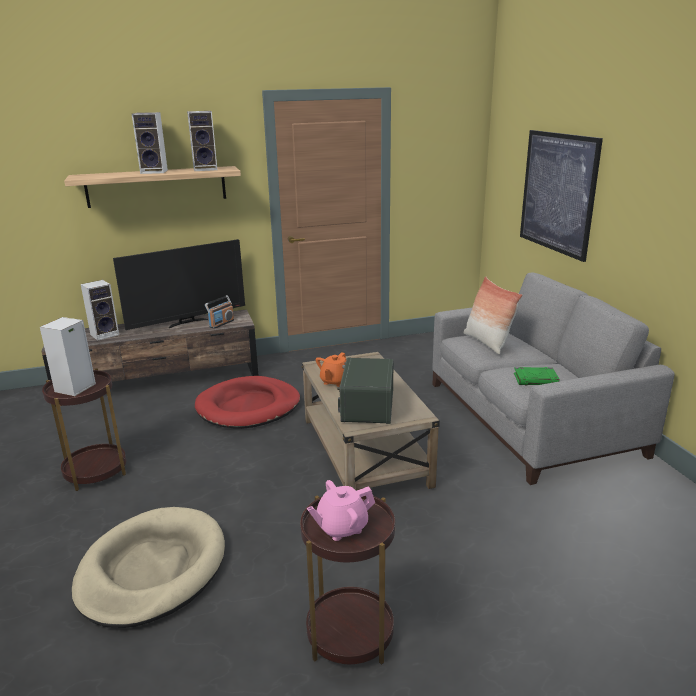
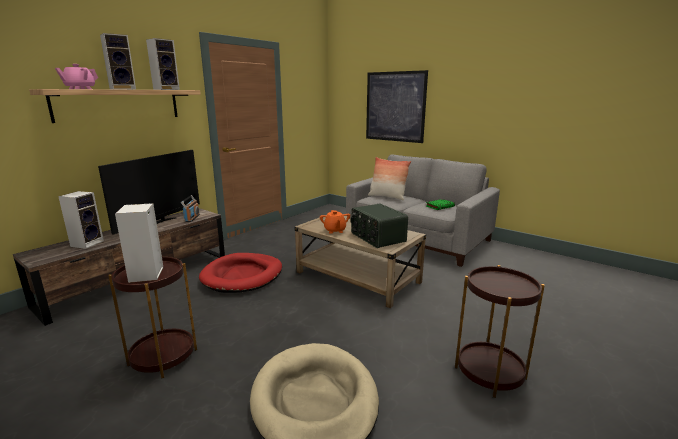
camera: 35 degrees left, 5 degrees down
pink teapot [307,480,375,541] -> pink teapot moved to [55,64,98,89]

